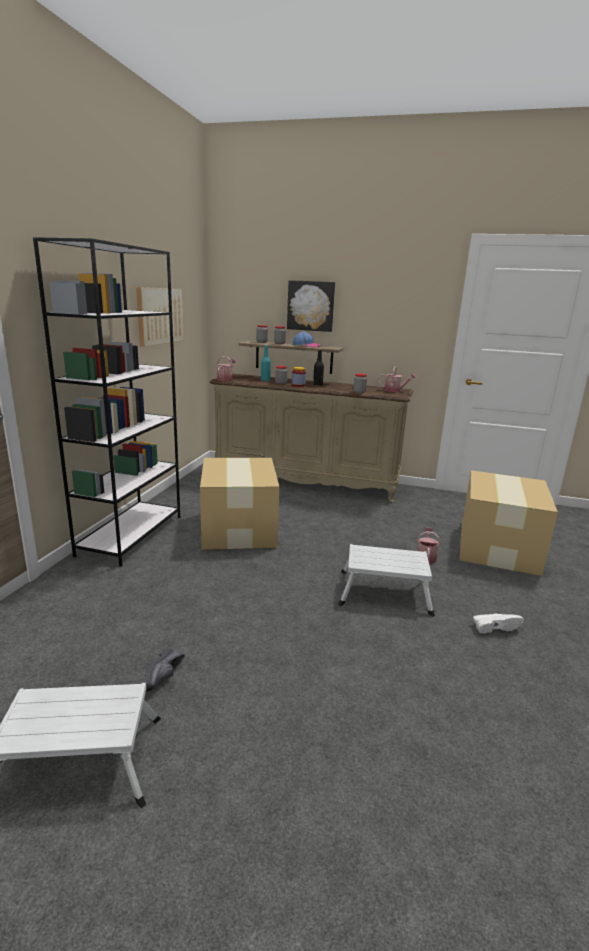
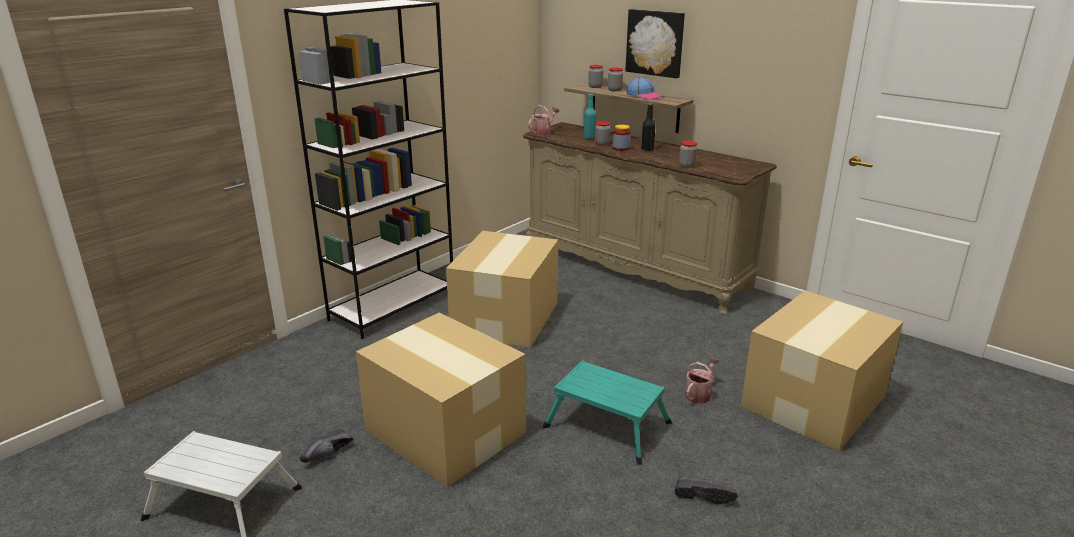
camera: 25 degrees right, 5 degrees up
picture [136,287,184,347] -> none
white step ladder [338,544,435,617] -> turquoise step ladder [543,360,672,465]
watering can [378,366,417,392] -> none
white shoe [473,613,524,634] -> black shoe [675,475,738,505]
none -> cardboard box [356,312,526,487]

